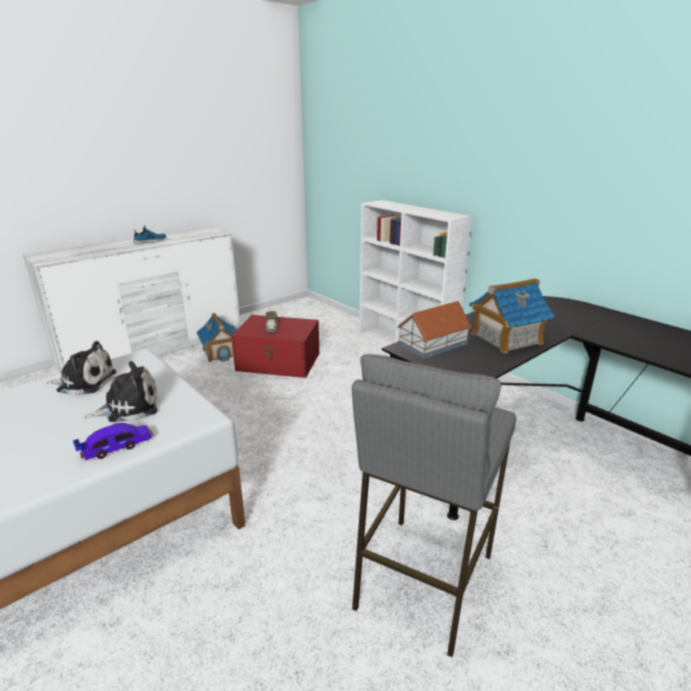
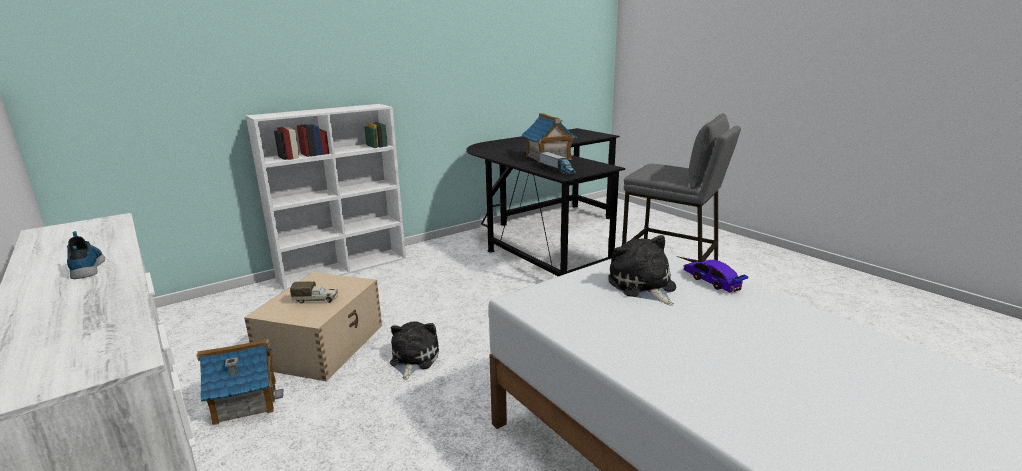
camera: 85 degrees left, 5 degrees down
plush toy [46,341,116,395] -> plush toy moved to [390,321,439,380]
red storage box [231,315,319,378] -> beige storage box [244,272,382,381]
toy house [397,301,472,358] -> toy truck [540,152,576,176]

